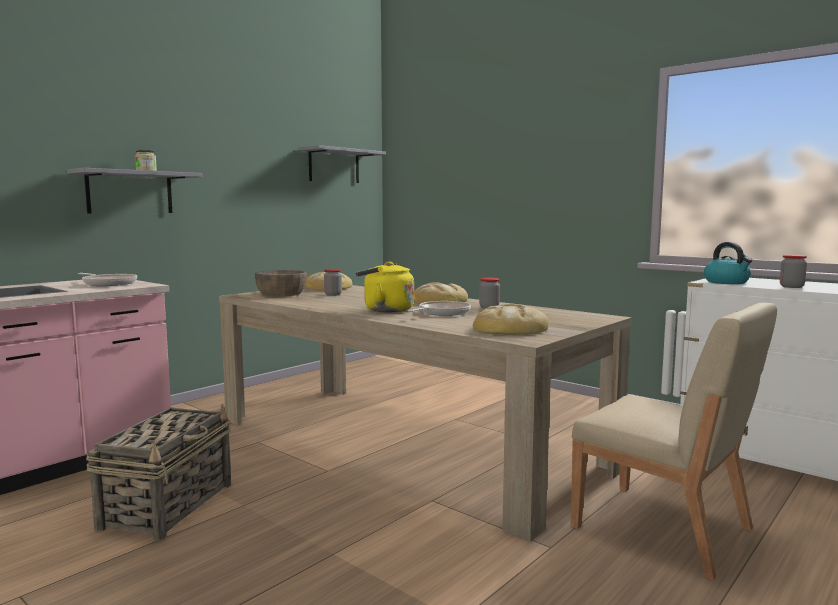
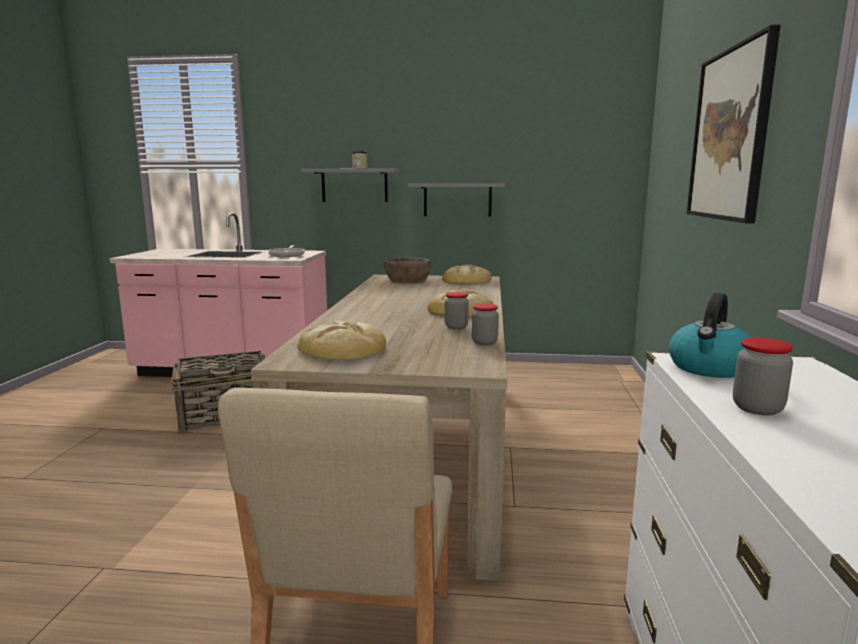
camera: 55 degrees right, 5 degrees up
grey shelf [299,145,386,183] -> grey shelf moved to [408,183,505,217]
jar [324,269,342,296] -> jar moved to [472,304,499,345]
yellow kettle [356,262,414,312] -> none
frying pan [408,301,471,316] -> none
none -> picture [686,25,781,223]

